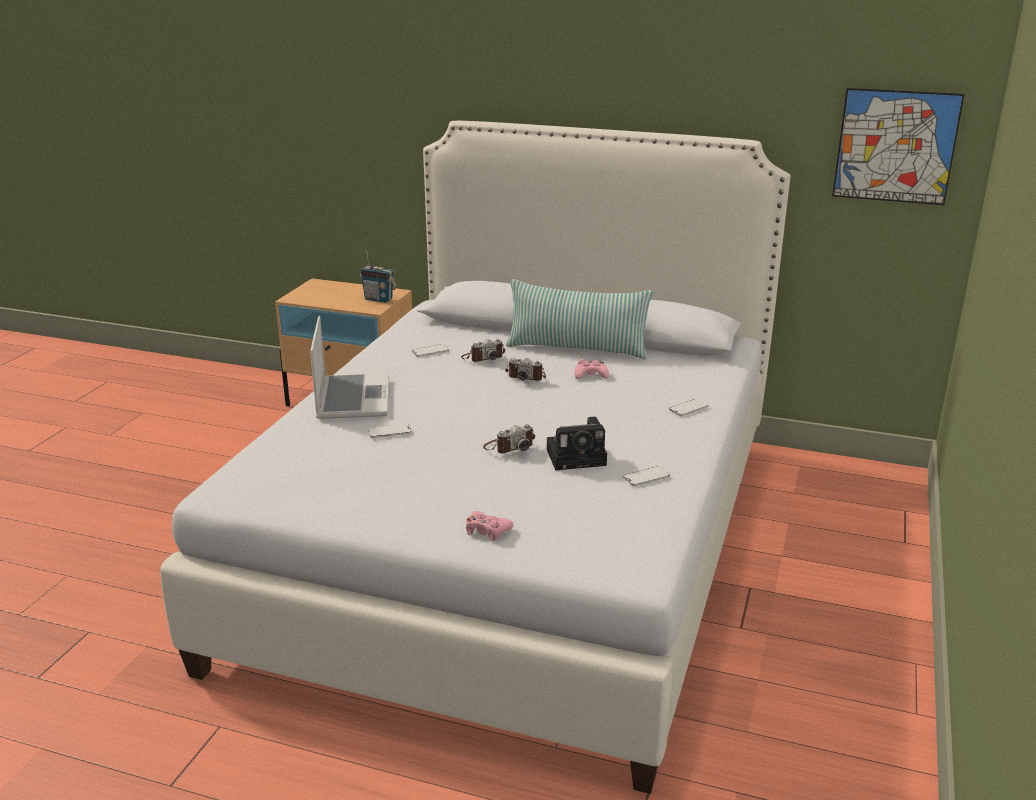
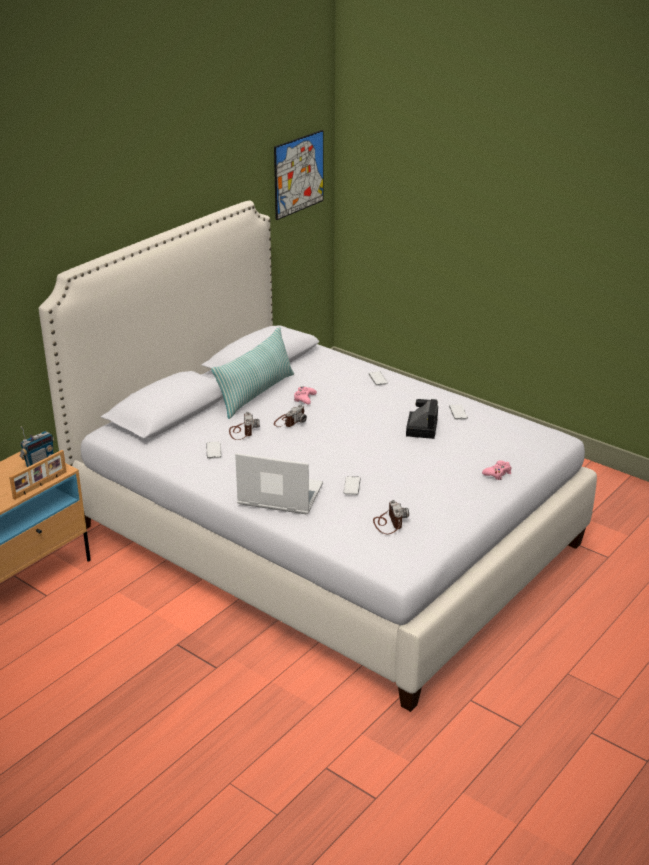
camera: 70 degrees left, 5 degrees up
camera [483,424,535,453] -> camera moved to [373,500,409,534]
none -> picture frame [9,450,66,500]

